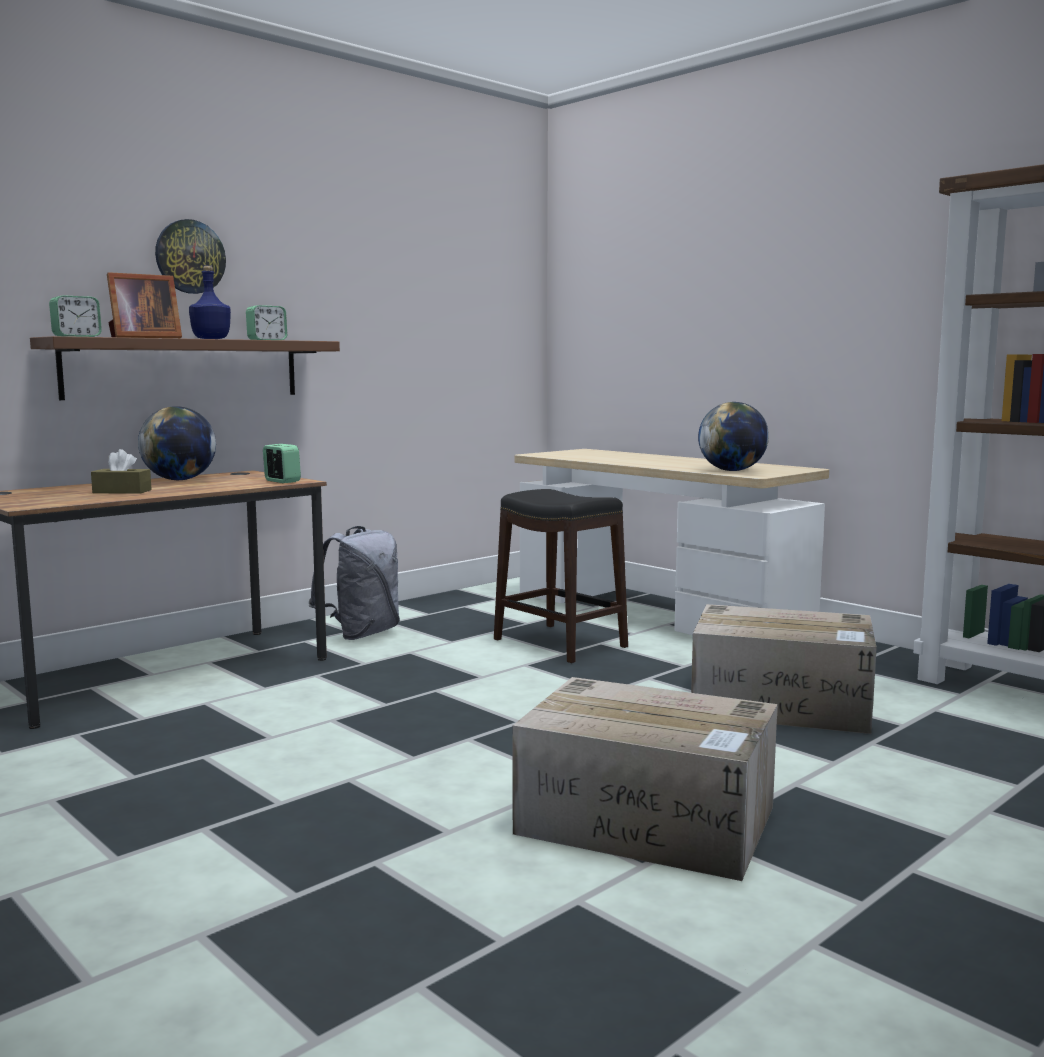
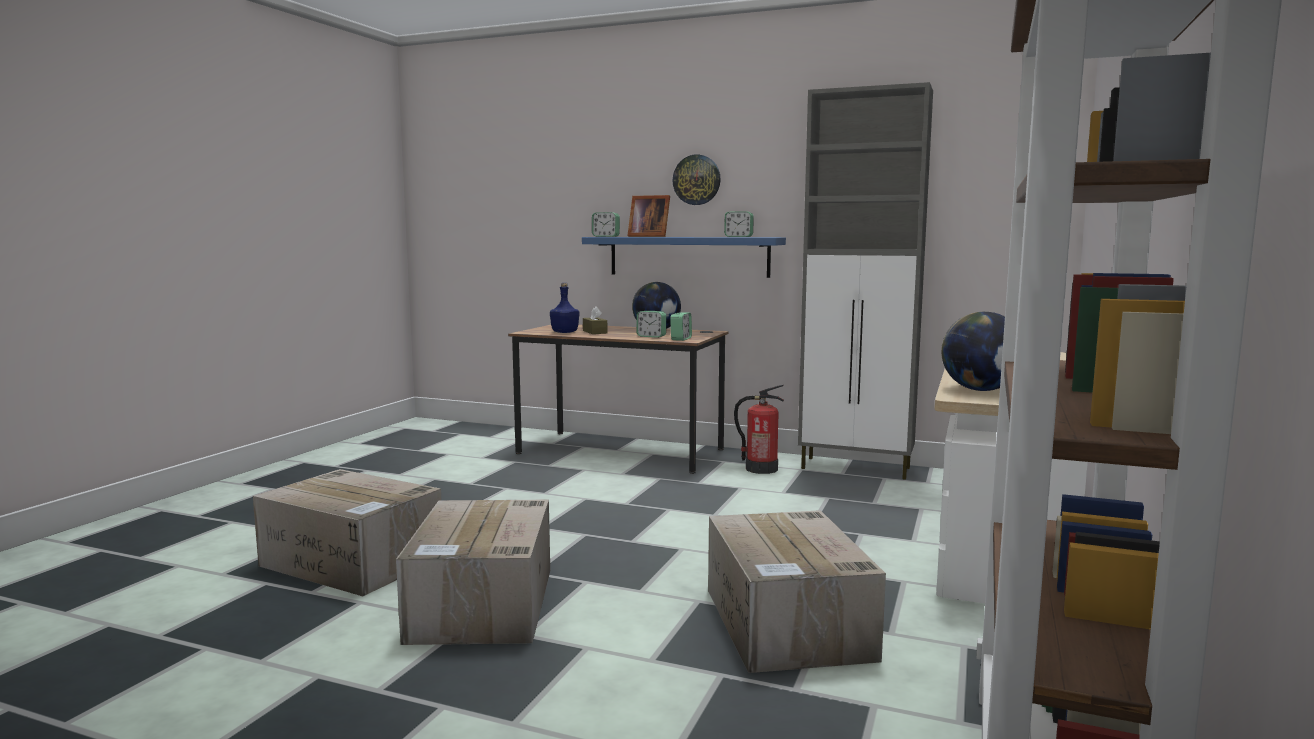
camera: 65 degrees right, 0 degrees up
brown shelf [30,336,340,400] -> blue shelf [582,237,786,278]
blue bottle [189,265,231,339] -> blue bottle moved to [550,283,579,333]
grey backpack [309,526,400,640] -> fire extinguisher [734,385,784,474]
black stool [494,489,628,663] -> none
none -> cardboard box [253,469,441,596]
none -> alarm clock [636,311,666,338]
none -> grey cabinet [798,82,933,480]

